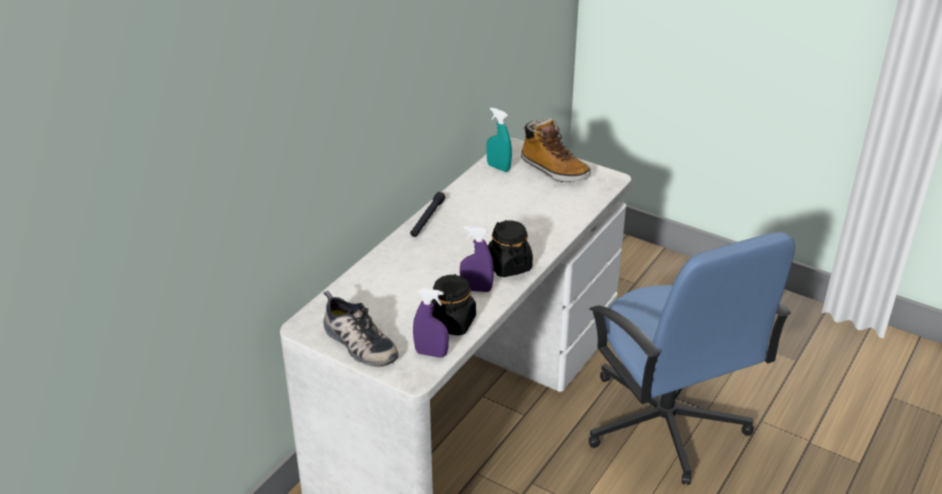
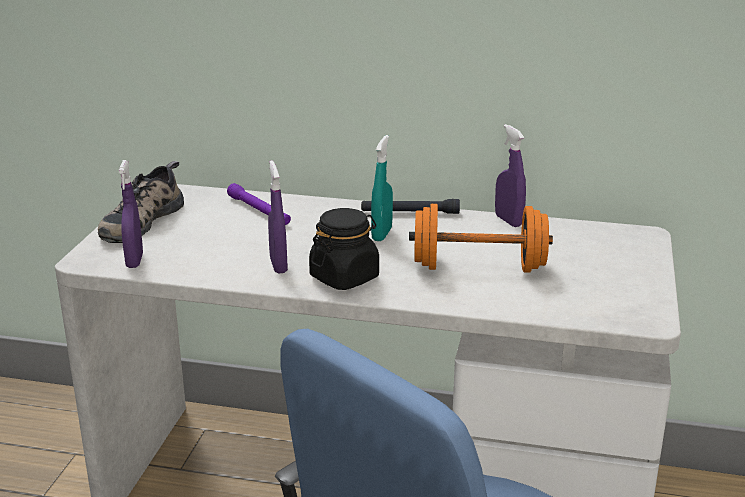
camera: 70 degrees right, 10 degrees down
black jar [431,274,476,336] -> none
turquoise spray bottle [486,107,512,172] -> turquoise spray bottle moved to [371,135,393,241]
boot [521,118,591,182] -> none
none -> purple flashlight [227,183,291,225]
none -> orange dumbbell [409,204,553,273]
none -> purple spray bottle [495,124,526,227]

